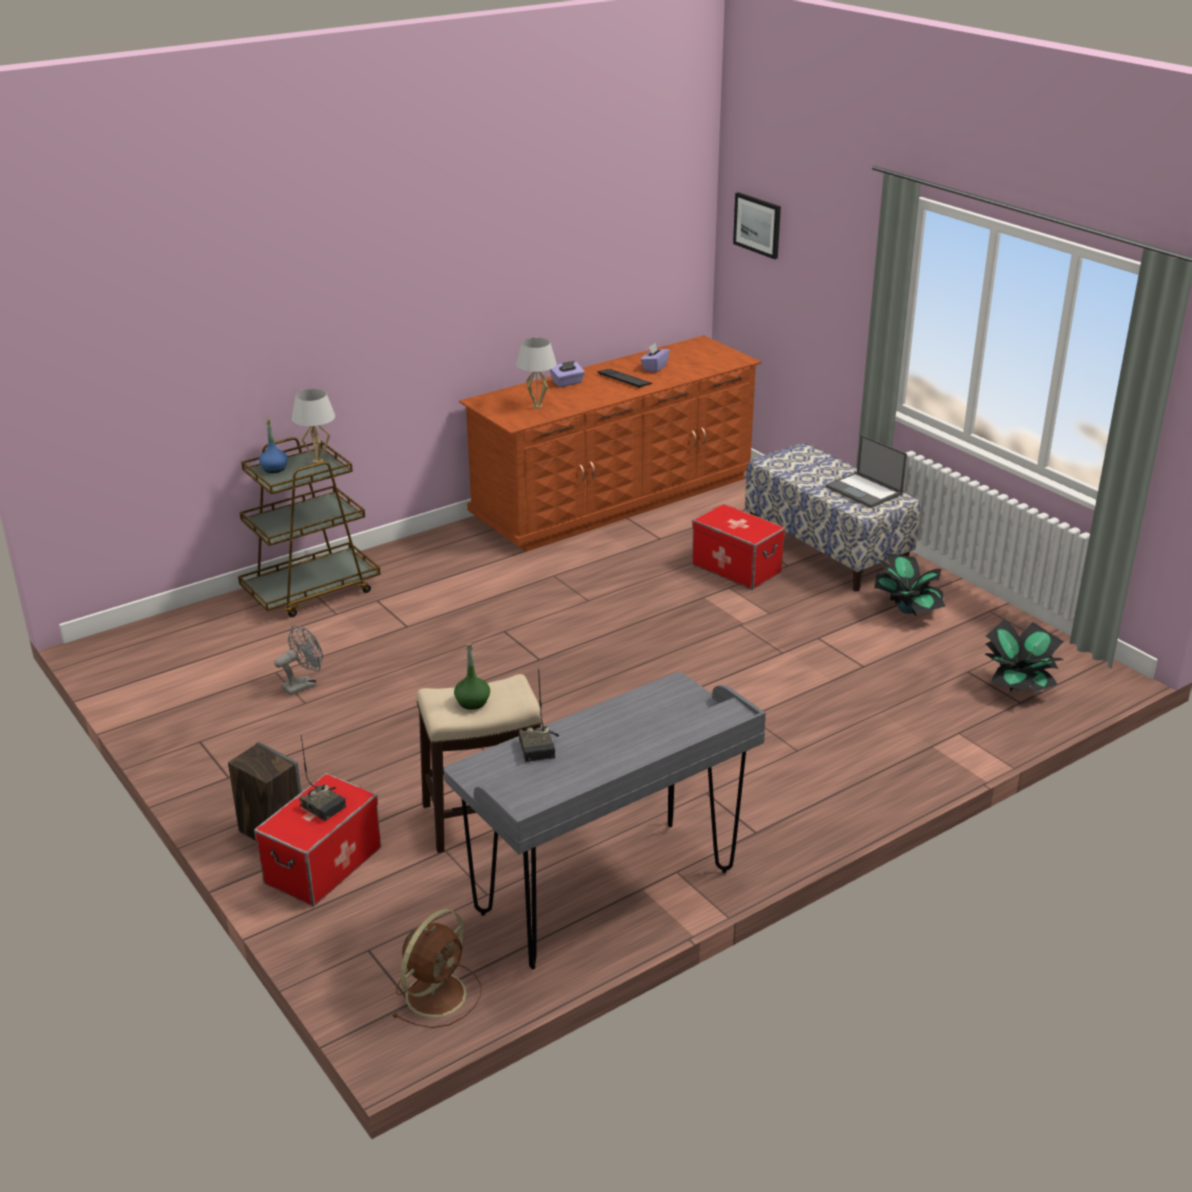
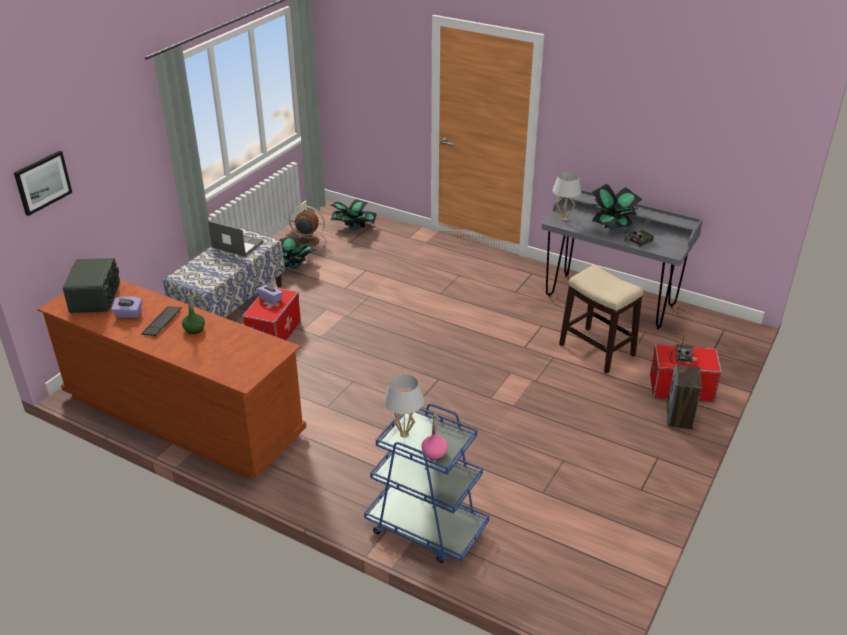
camera: 115 degrees left, 5 degrees up
brown cart [238,437,381,617] -> blue cart [364,404,489,563]
blue bottle [259,418,288,473] -> pink bottle [421,414,448,460]
grey fan [274,625,323,695] -> none
brown fan [391,909,481,1028] -> brown fan moved to [289,205,326,248]
green bottle [454,643,490,710] -> green bottle moved to [182,293,205,334]
white table lamp [516,338,557,408] -> white table lamp moved to [553,172,581,221]
purple tissue box [550,361,585,387] -> purple tissue box moved to [257,282,283,305]
laptop [826,435,907,508] -> laptop turned 90 degrees counterclockwise [208,221,264,257]
none -> radio [63,258,120,313]
none -> potted plant [591,184,643,228]

